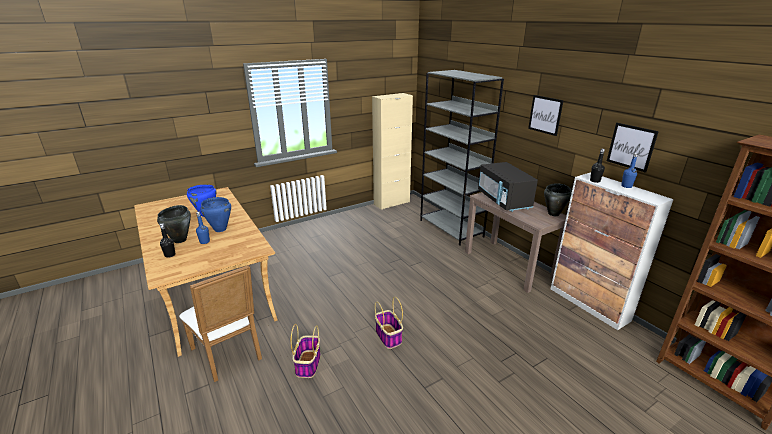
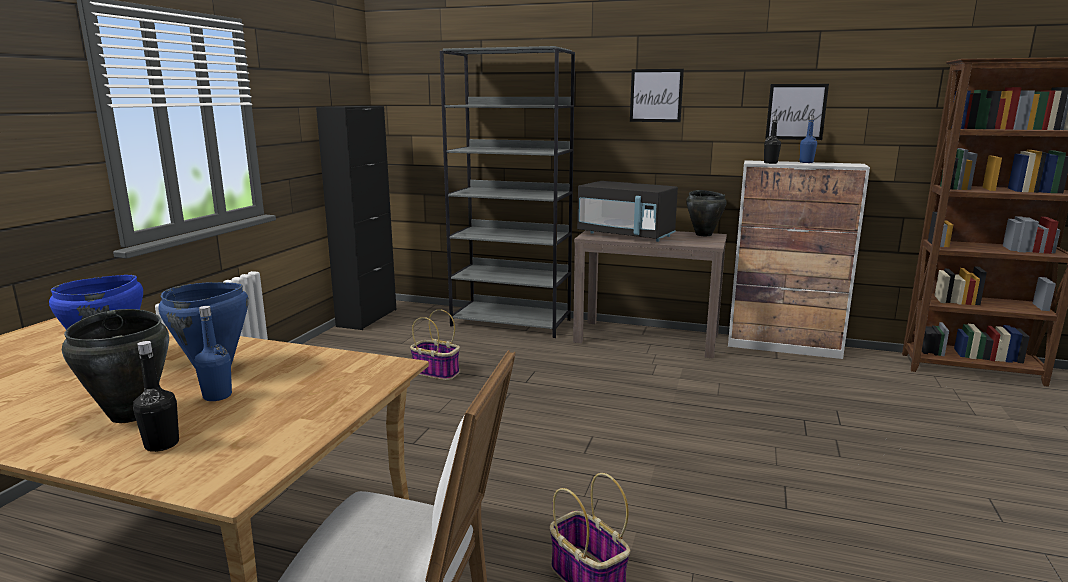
camera: 40 degrees left, 10 degrees down
beige cabinet [372,93,413,210] -> black cabinet [316,106,397,330]
basket [375,297,403,349] -> basket moved to [410,309,460,380]

